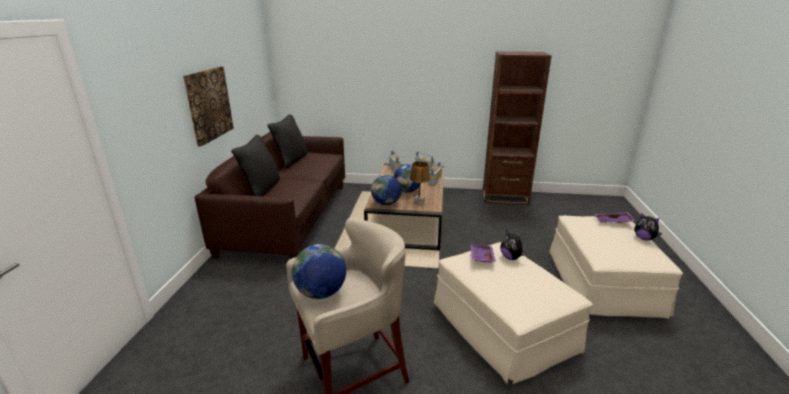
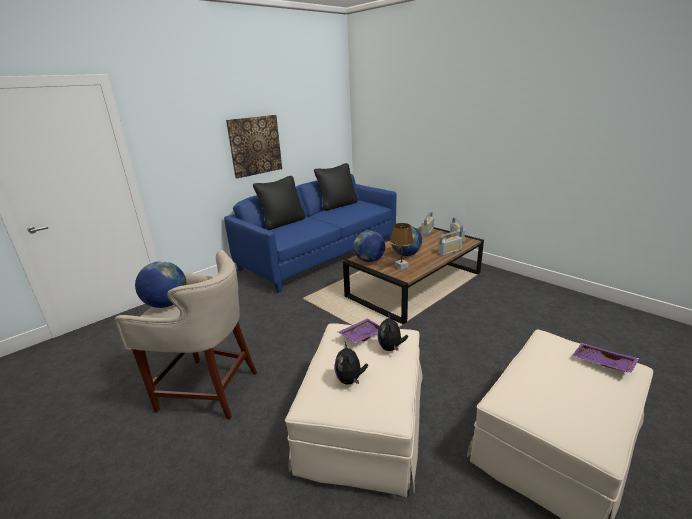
camera: 40 degrees right, 0 degrees up
brown sofa [195,132,345,259] -> blue sofa [224,174,396,293]
brown bookcase [482,52,552,205] -> none
plush toy [635,213,662,240] -> plush toy moved to [334,342,368,385]

